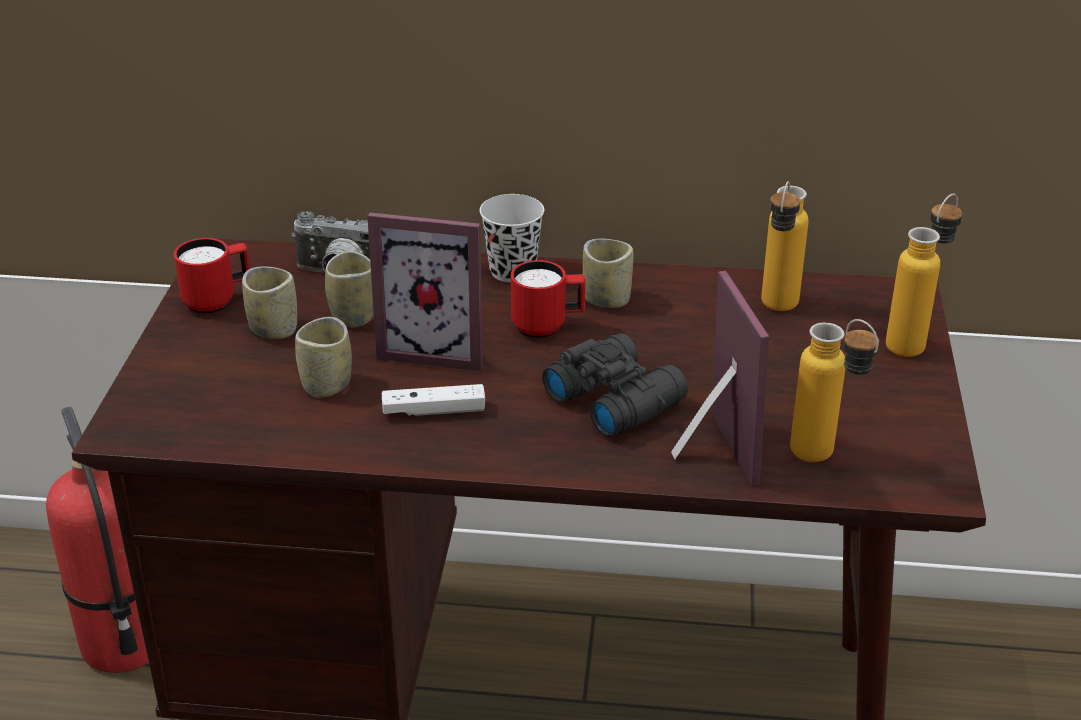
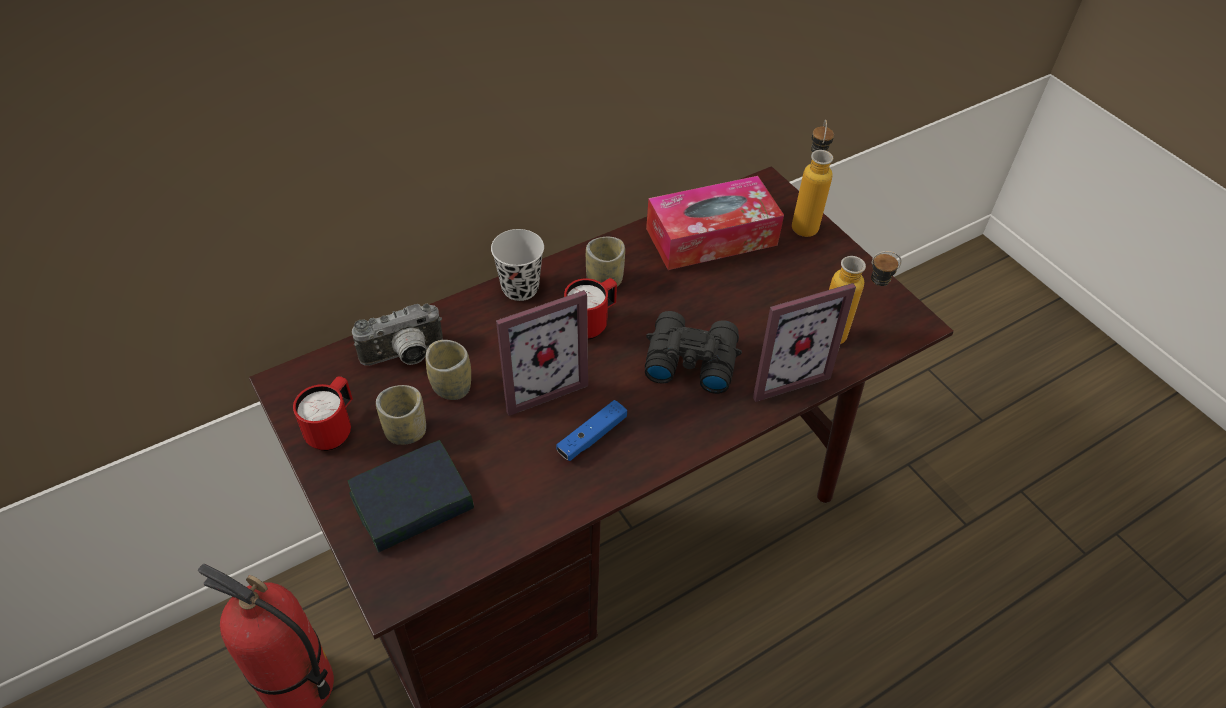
camera: 40 degrees left, 15 degrees up
cup [295,317,352,398] -> none
white game controller [382,384,485,416] -> blue game controller [556,400,627,461]
picture frame [671,270,769,486] -> picture frame turned 120 degrees clockwise [753,283,856,402]
bottle [761,181,809,311] -> tissue box [646,176,784,270]
none -> book [348,440,474,553]

